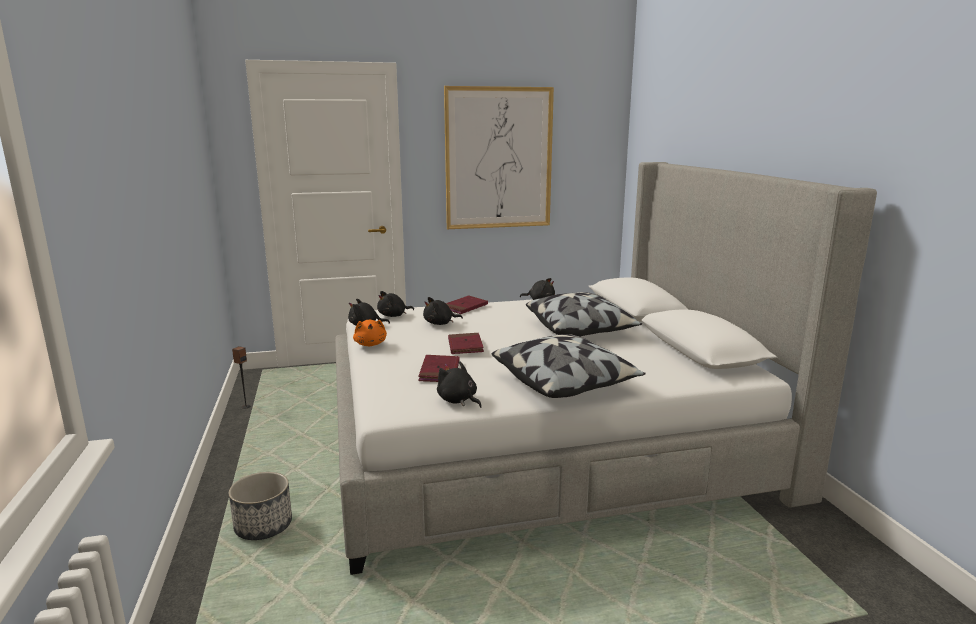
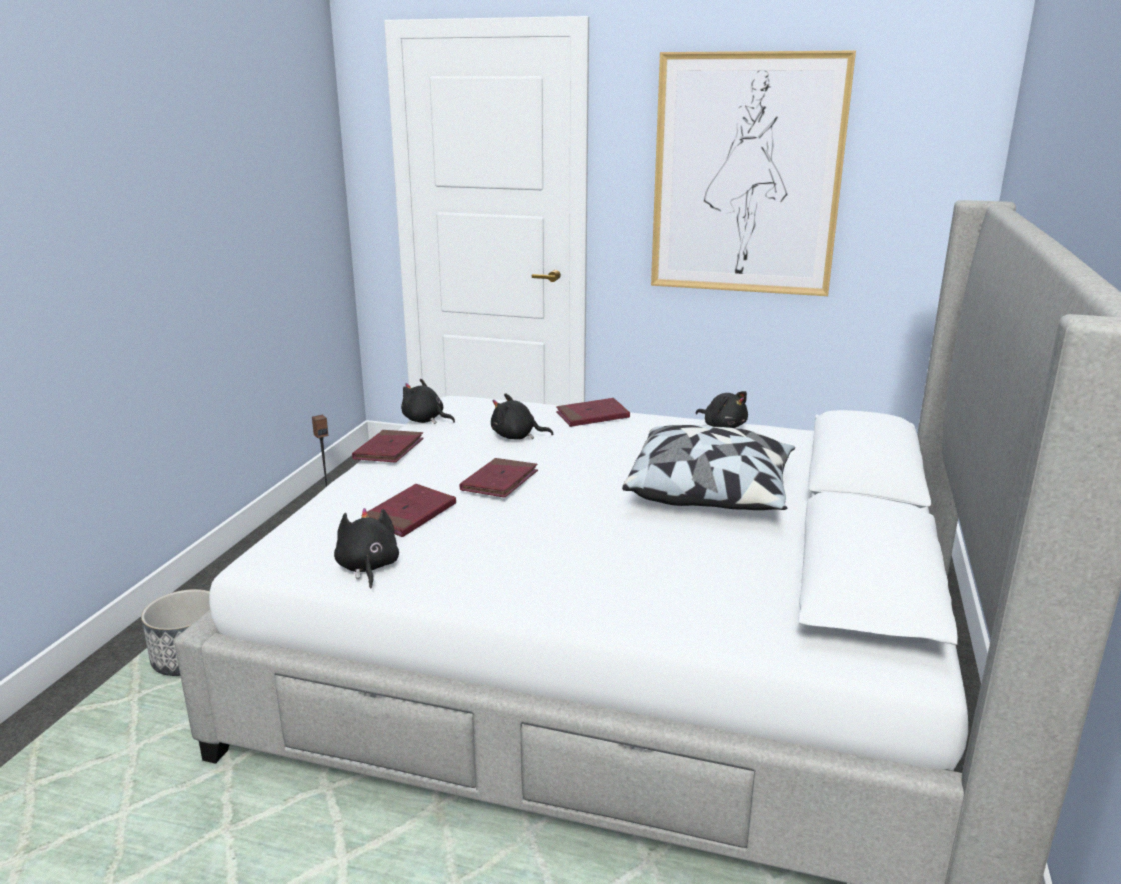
camera: 30 degrees right, 5 degrees up
orange plush toy [353,319,387,346] -> red book [352,430,424,463]
black plush toy [377,291,414,317] -> none
pillow [492,334,646,398] -> none

